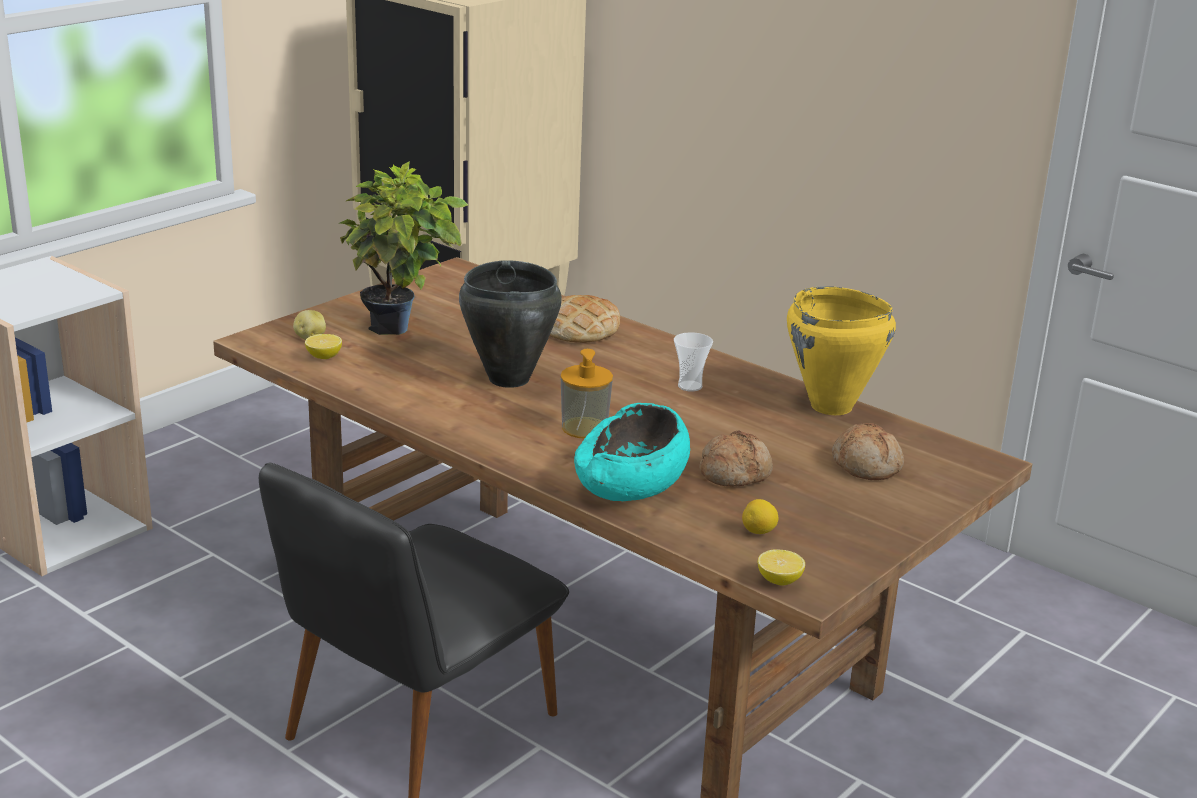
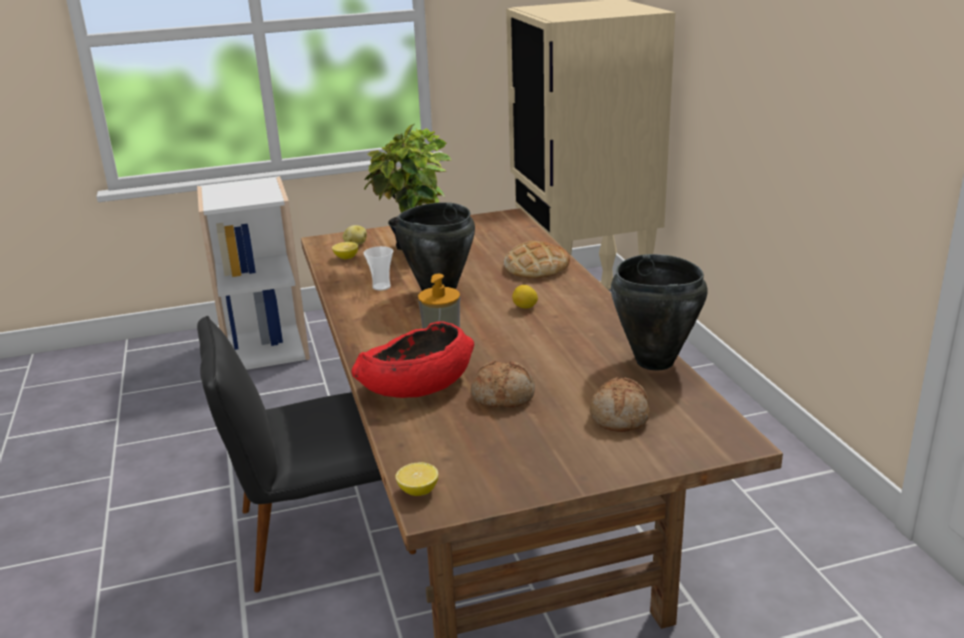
camera: 35 degrees right, 0 degrees up
turquoise bowl [574,403,690,501] -> red bowl [351,321,474,398]
cup [674,332,713,392] -> cup moved to [364,246,393,291]
lemon [742,499,778,534] -> lemon moved to [512,285,538,308]
yellow cooking pot [787,286,896,415] -> black cooking pot [611,254,708,370]

